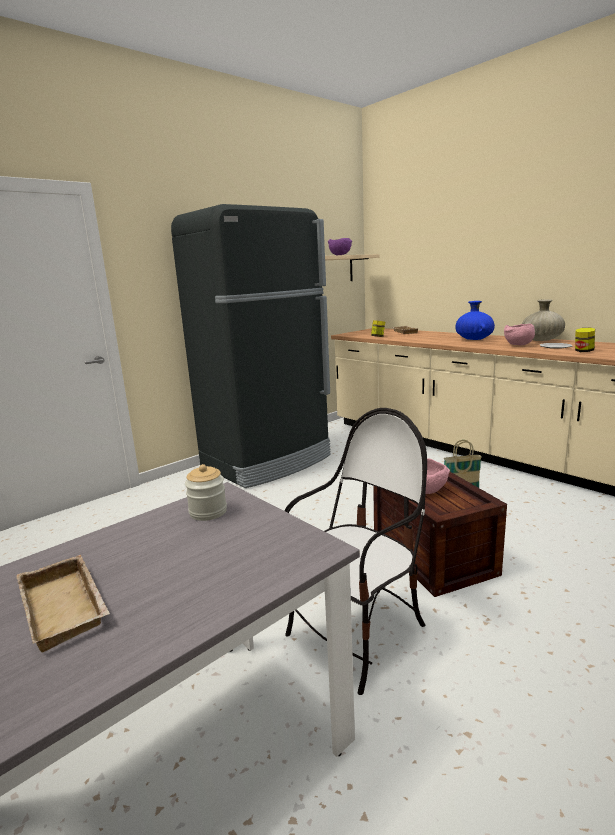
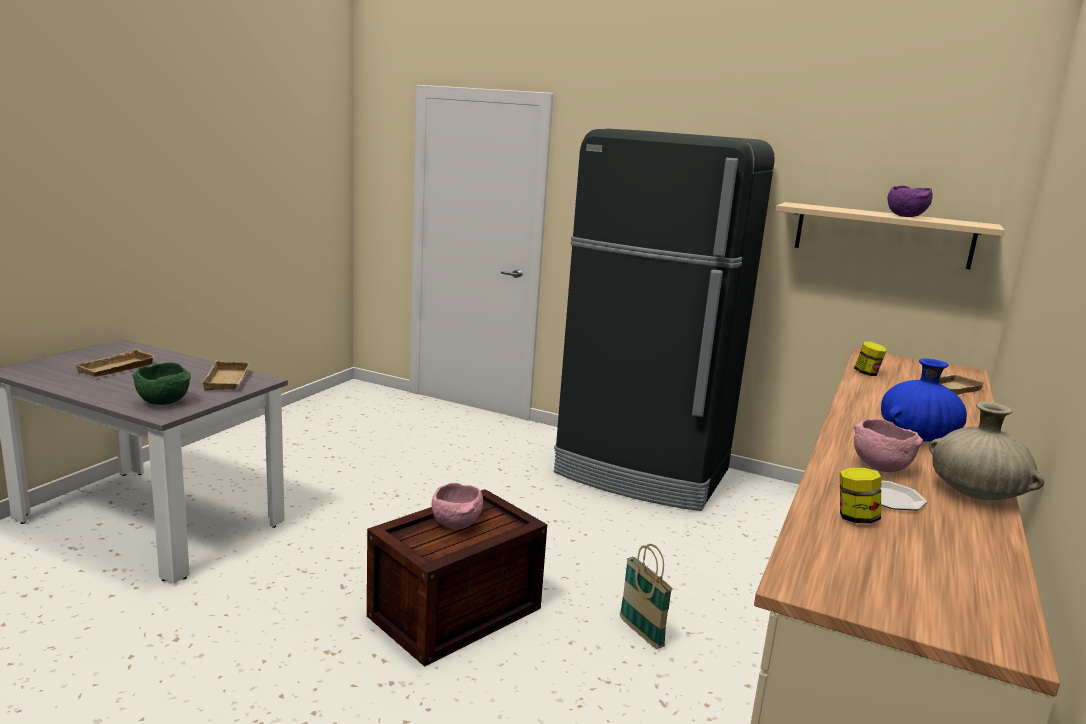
camera: 65 degrees right, 0 degrees up
jar [185,464,227,521] -> beige tray [201,360,251,390]
chair [284,408,427,695] -> none
none -> green bowl [132,362,191,405]

